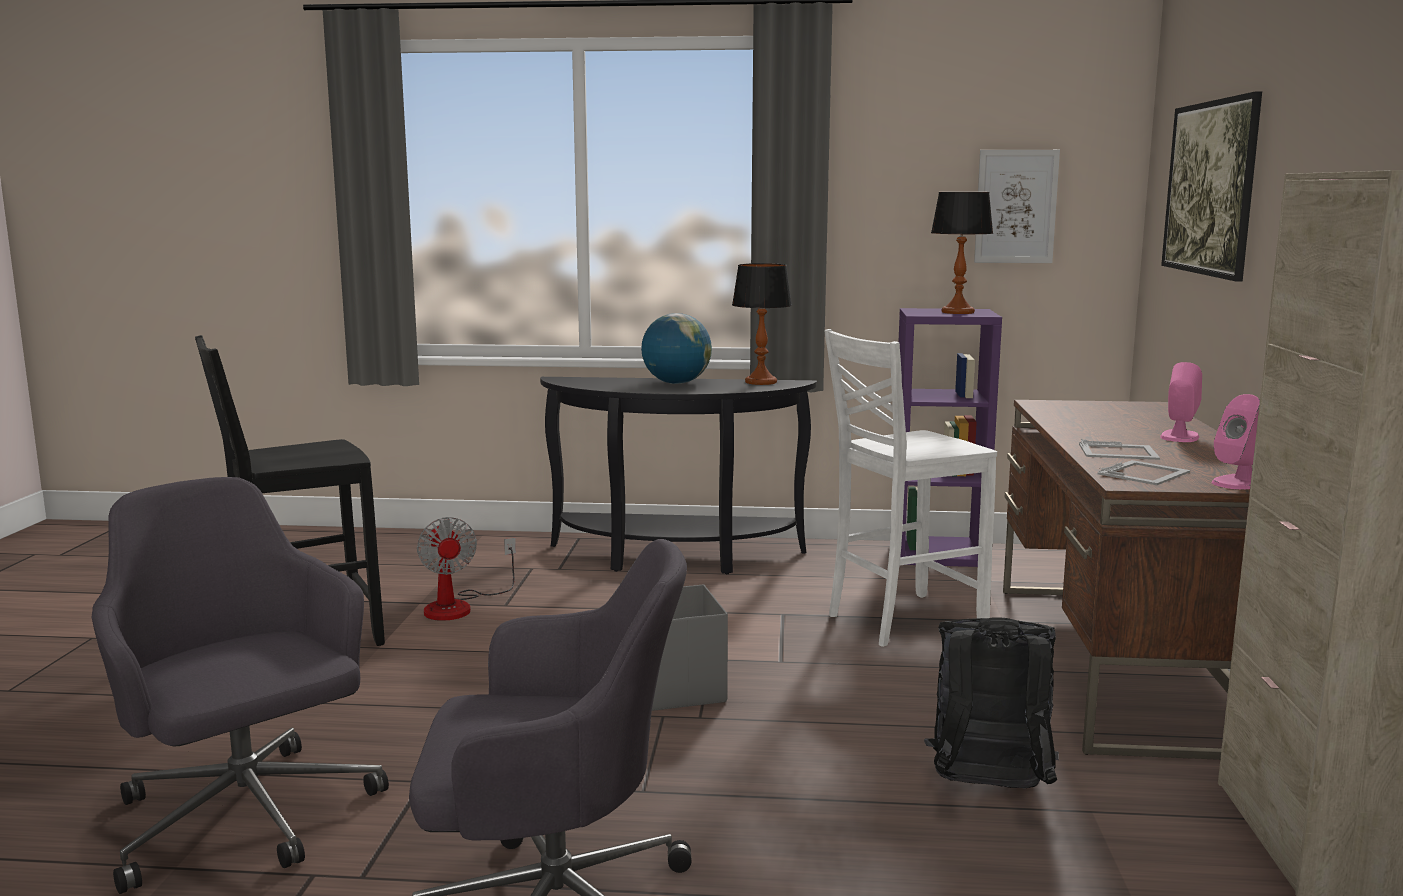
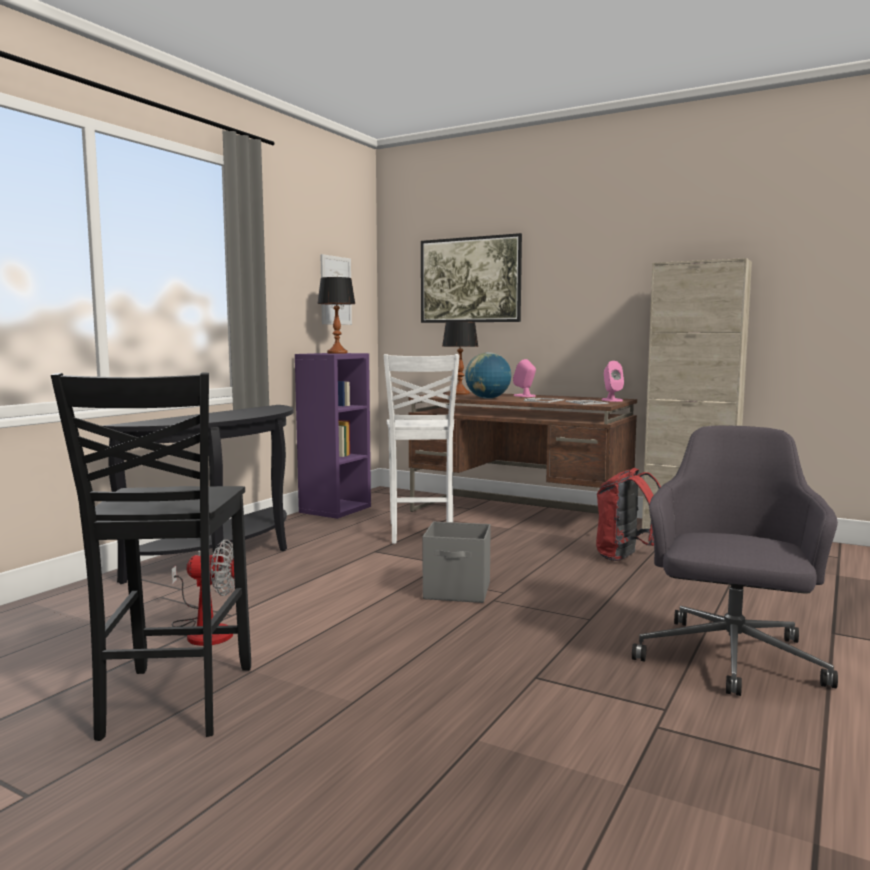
camera: 65 degrees left, 5 degrees down
grey office chair [92,477,389,894] -> none
globe [641,313,712,384] -> globe moved to [465,352,511,399]
table lamp [732,263,792,385] -> table lamp moved to [442,322,479,395]
black backpack [924,617,1059,788] -> red backpack [596,468,661,561]

